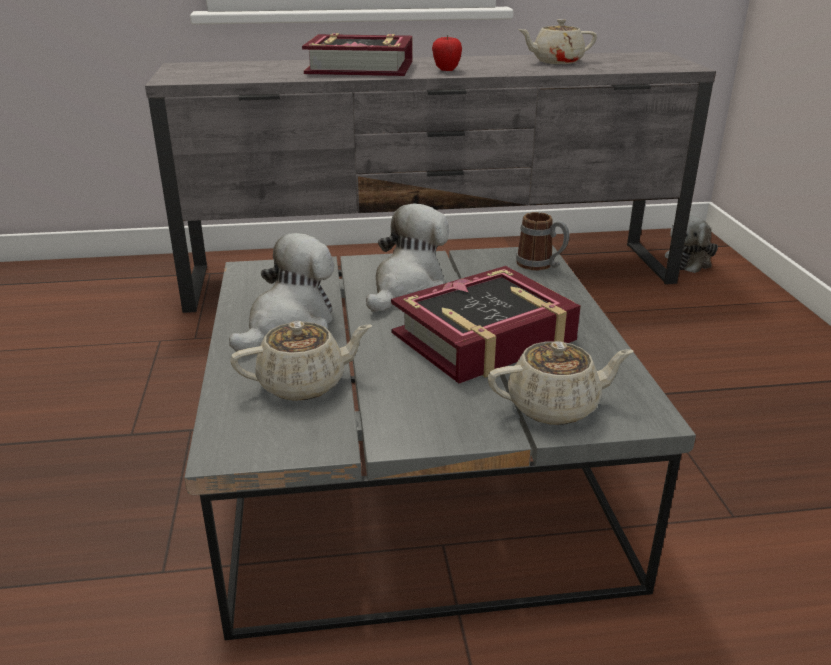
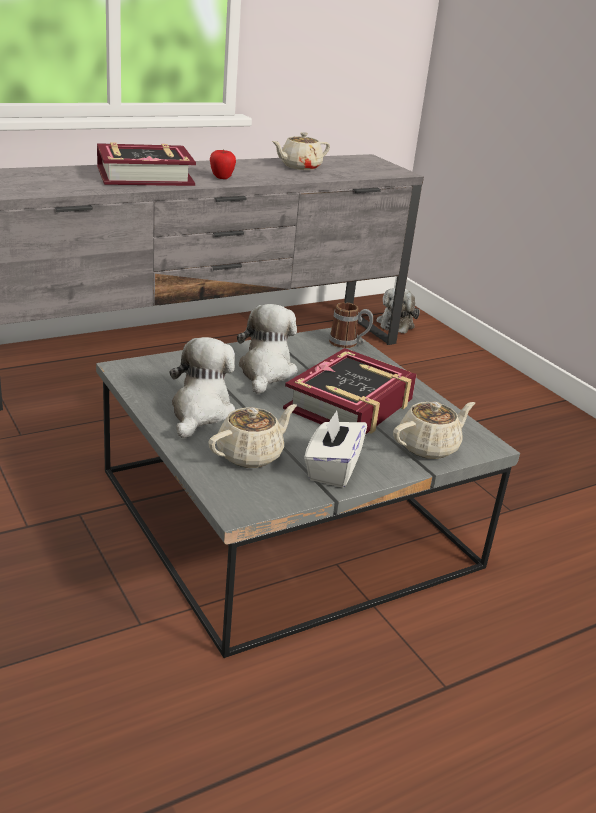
camera: 25 degrees left, 0 degrees up
none -> white tissue box [304,410,367,488]

